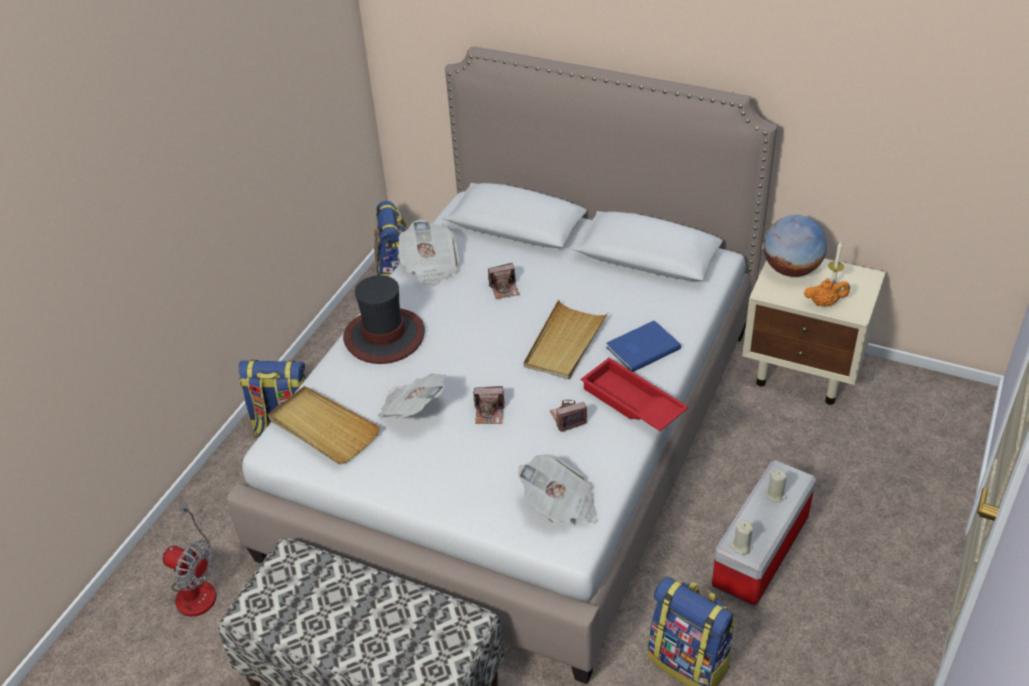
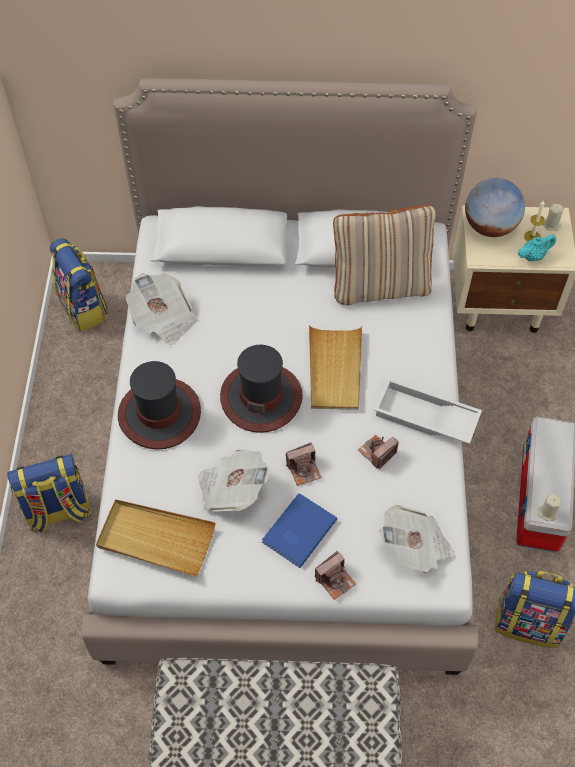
camera: 25 degrees left, 15 degrees up
fan [162,500,217,617] -> none
camera [488,263,519,299] -> camera moved to [315,551,356,600]
red tray [581,358,689,431] -> white tray [374,378,482,444]
blue book [606,321,681,372] -> blue book moved to [262,493,337,568]
beige candle [765,469,787,503] -> beige candle moved to [543,204,564,231]
orange teapot [804,278,850,306] -> turquoise teapot [518,234,556,261]
none -> hat [220,345,303,433]
none -> beige pillow [333,205,436,305]

